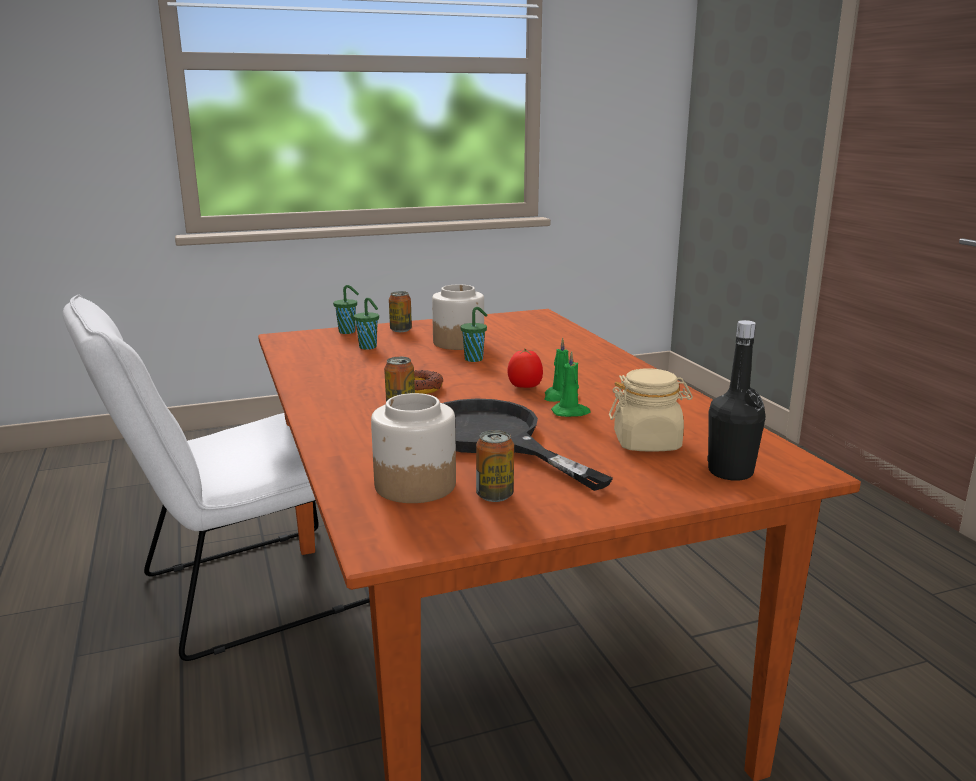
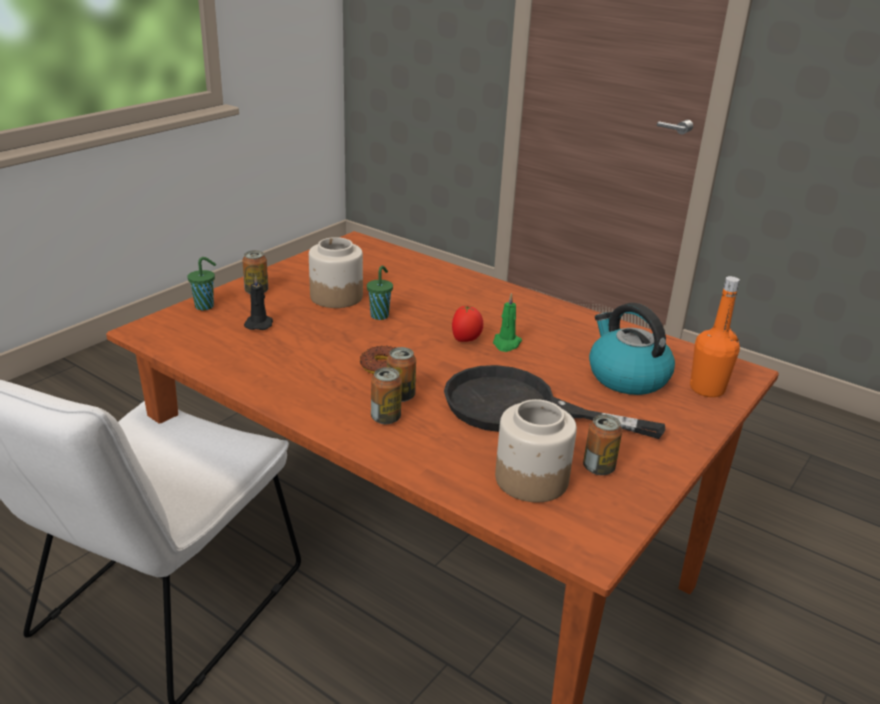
camera: 35 degrees left, 10 degrees up
green cup [354,298,379,350] -> black candle [244,275,273,330]
green candle [551,351,590,417] -> none
beige jar [609,369,693,452] -> kettle [589,303,675,395]
black bottle [707,320,766,481] -> orange bottle [690,276,740,397]
none -> can [371,367,402,424]

